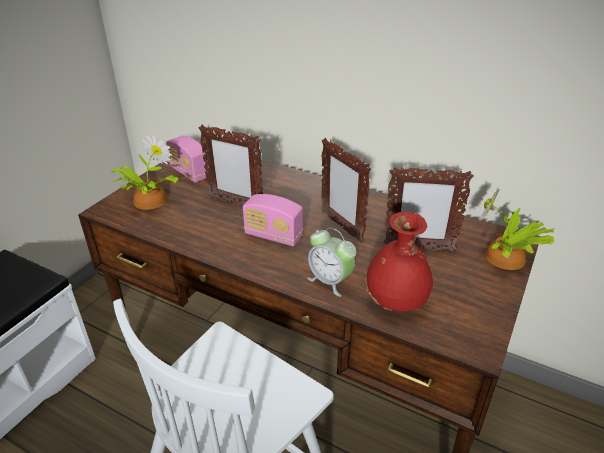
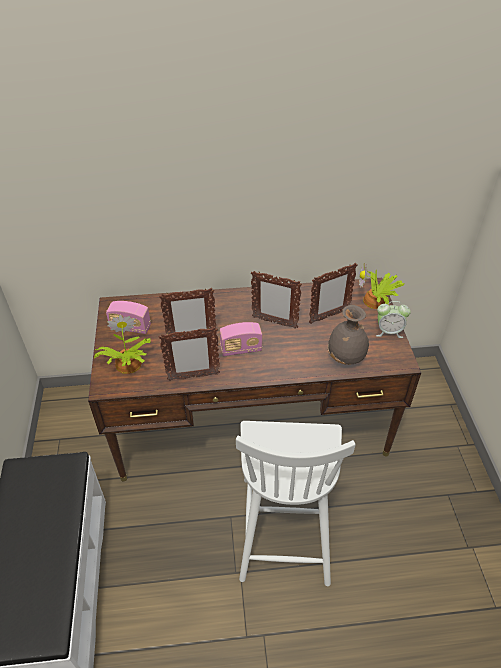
camera: 35 degrees left, 10 degrees up
alarm clock [307,228,357,297] -> alarm clock moved to [376,301,411,338]
red vase [366,211,433,311] -> grey vase [328,305,369,365]
none -> picture frame [159,327,220,381]

